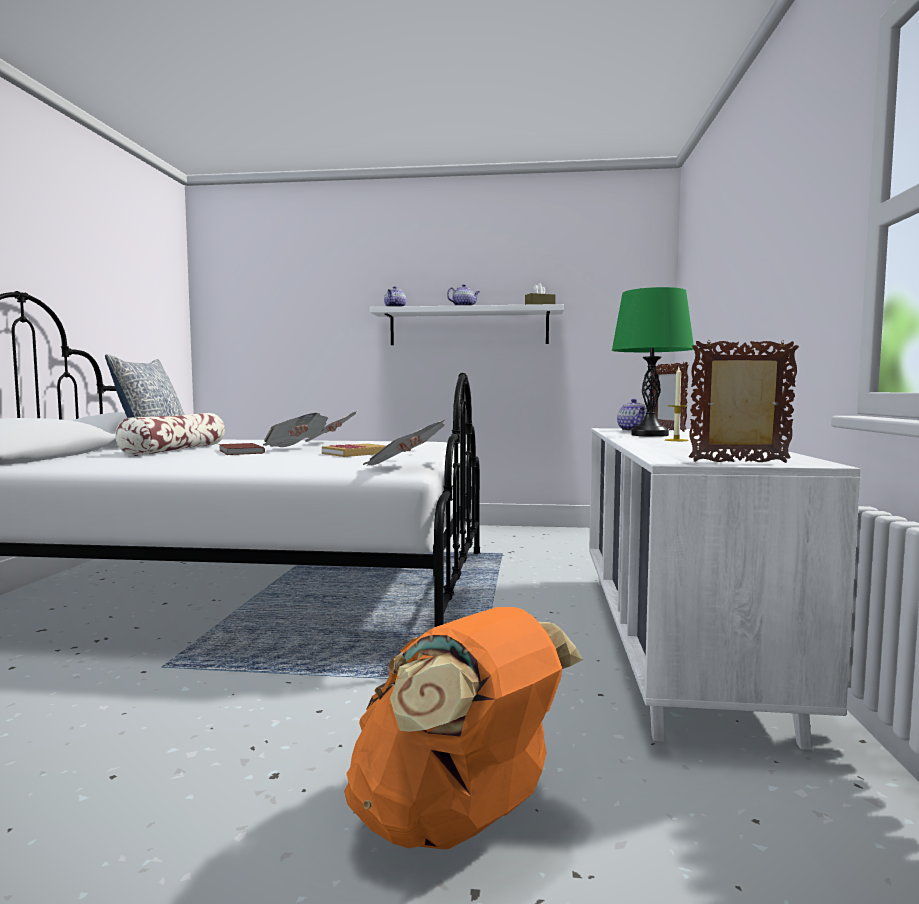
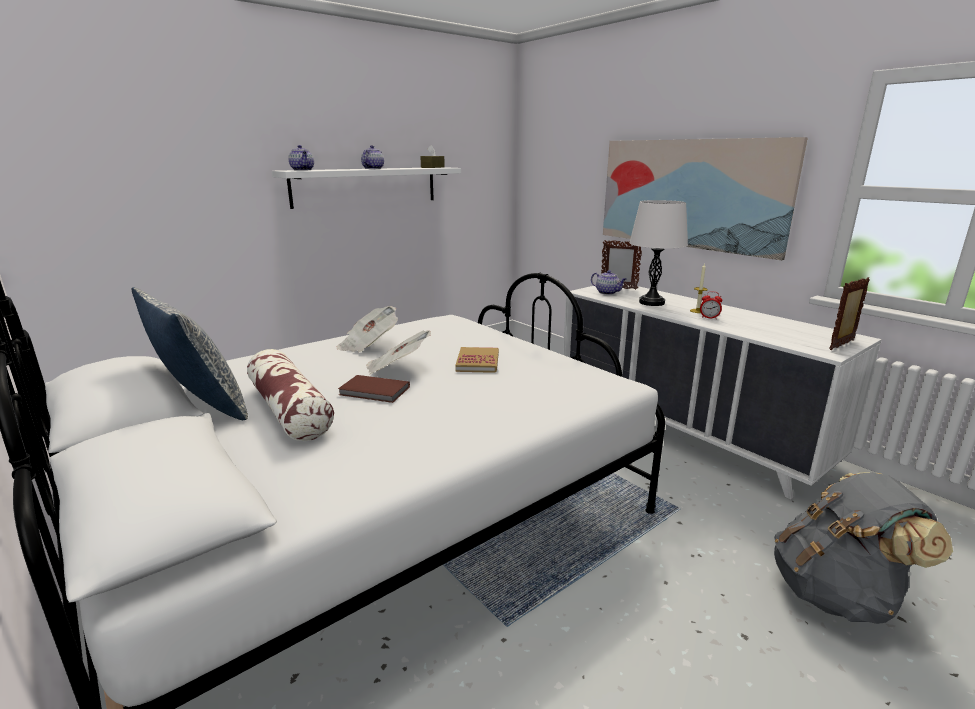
camera: 45 degrees left, 15 degrees up
orange backpack [344,607,583,849] -> grey backpack [774,472,953,624]
newspaper [363,420,445,466] -> none
green table lamp [612,287,694,437] -> white table lamp [629,200,688,306]
none -> picture [603,137,808,260]
none -> alarm clock [700,291,723,319]

